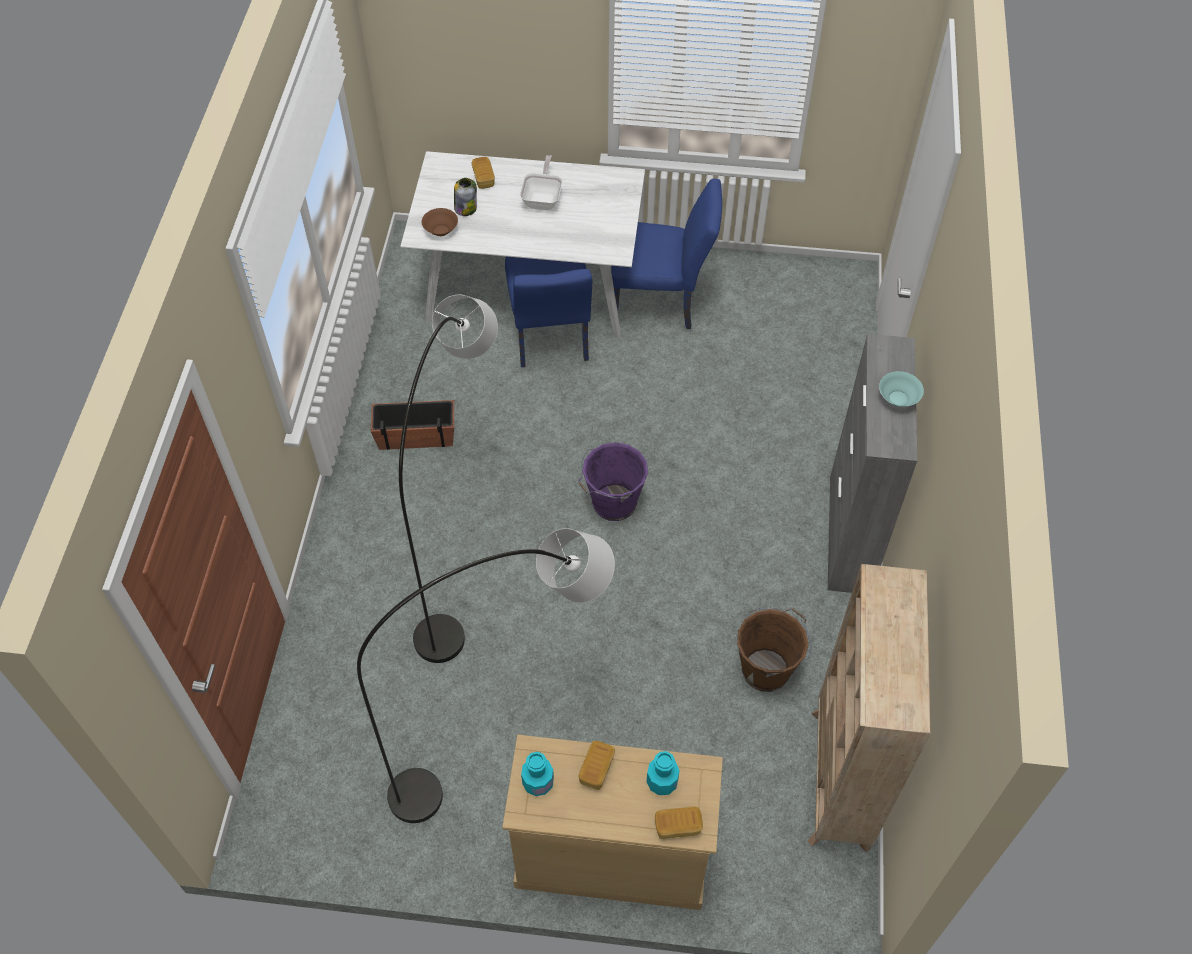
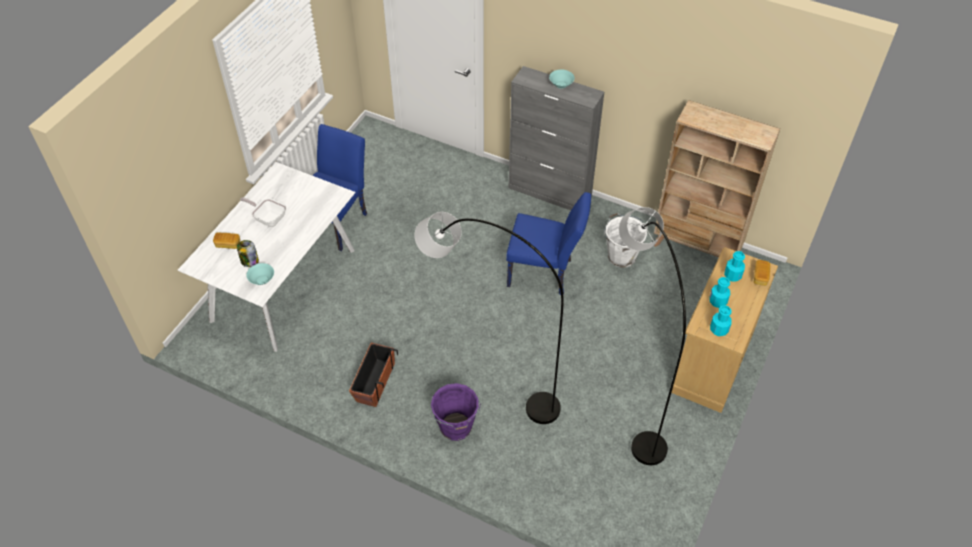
camera: 70 degrees left, 5 degrees down
brown bowl [422,208,458,236] -> turquoise bowl [246,263,274,285]
blue chair [505,257,592,367] -> blue chair moved to [506,192,591,295]
purple bucket [578,442,648,521] -> purple bucket moved to [431,383,481,441]
bread [579,741,615,790] -> turquoise bottle [709,277,730,308]
brown bucket [737,608,812,692] -> white bucket [604,213,647,268]

